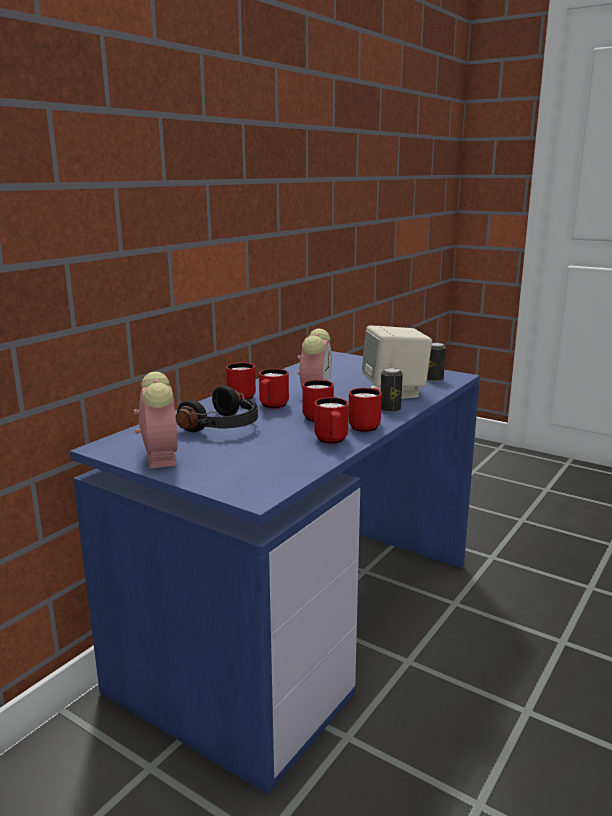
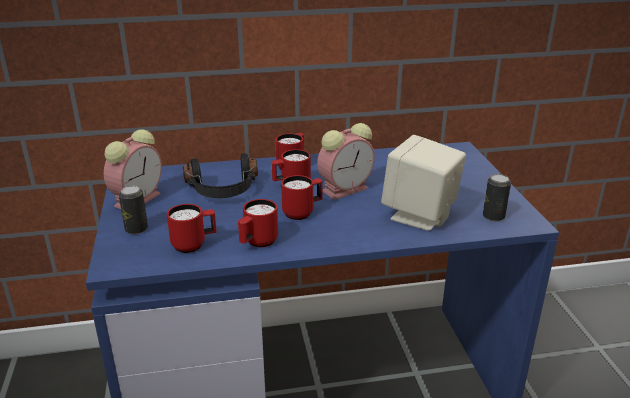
camera: 45 degrees right, 10 degrees up
red mug [348,388,382,432] -> red mug moved to [167,204,217,253]
can [381,368,403,413] -> can moved to [119,186,148,234]

